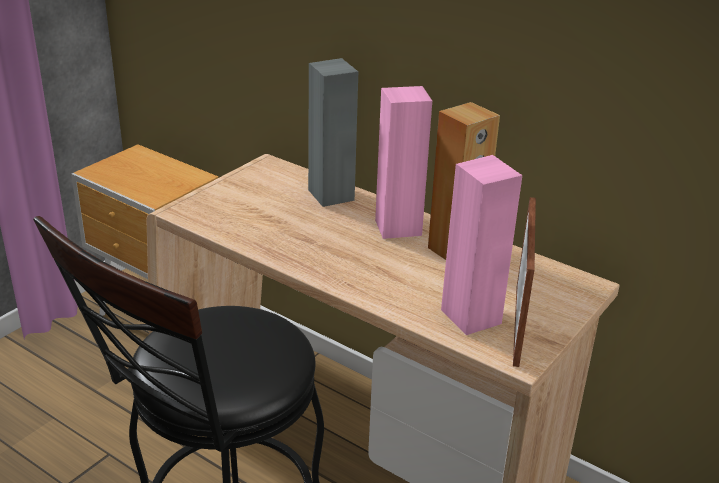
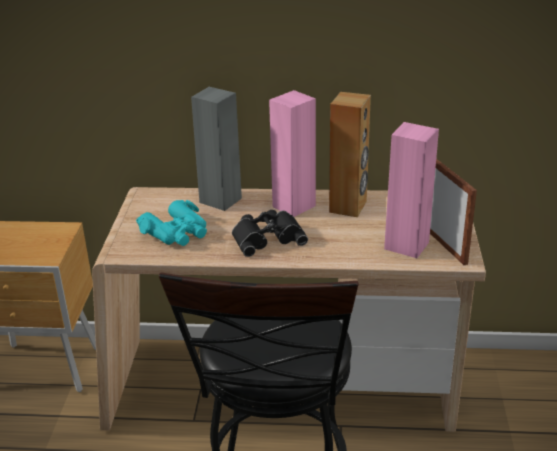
camera: 30 degrees left, 0 degrees up
none -> turquoise binoculars [136,200,207,246]
none -> black binoculars [232,210,308,257]

